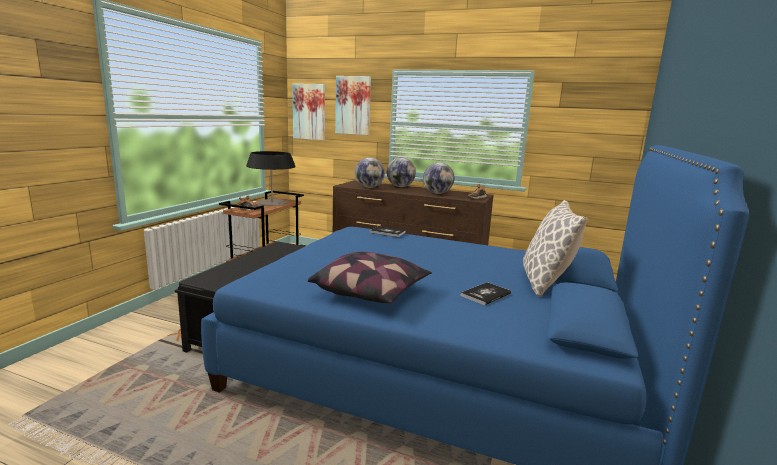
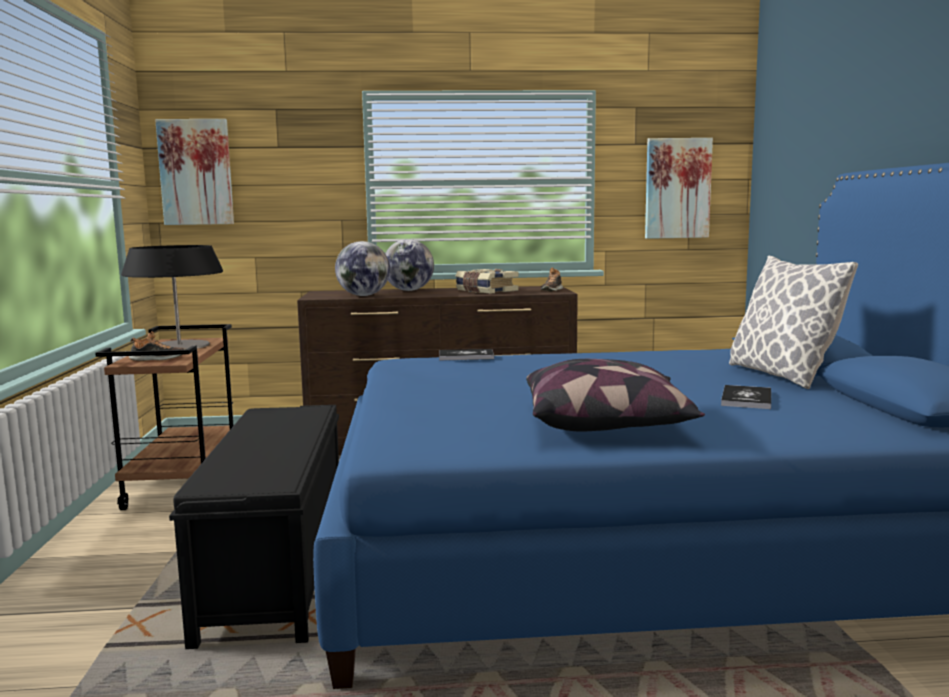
camera: 25 degrees left, 5 degrees down
picture [335,76,371,135] -> picture moved to [645,138,713,239]
globe [423,162,455,194] -> book [456,269,518,294]

